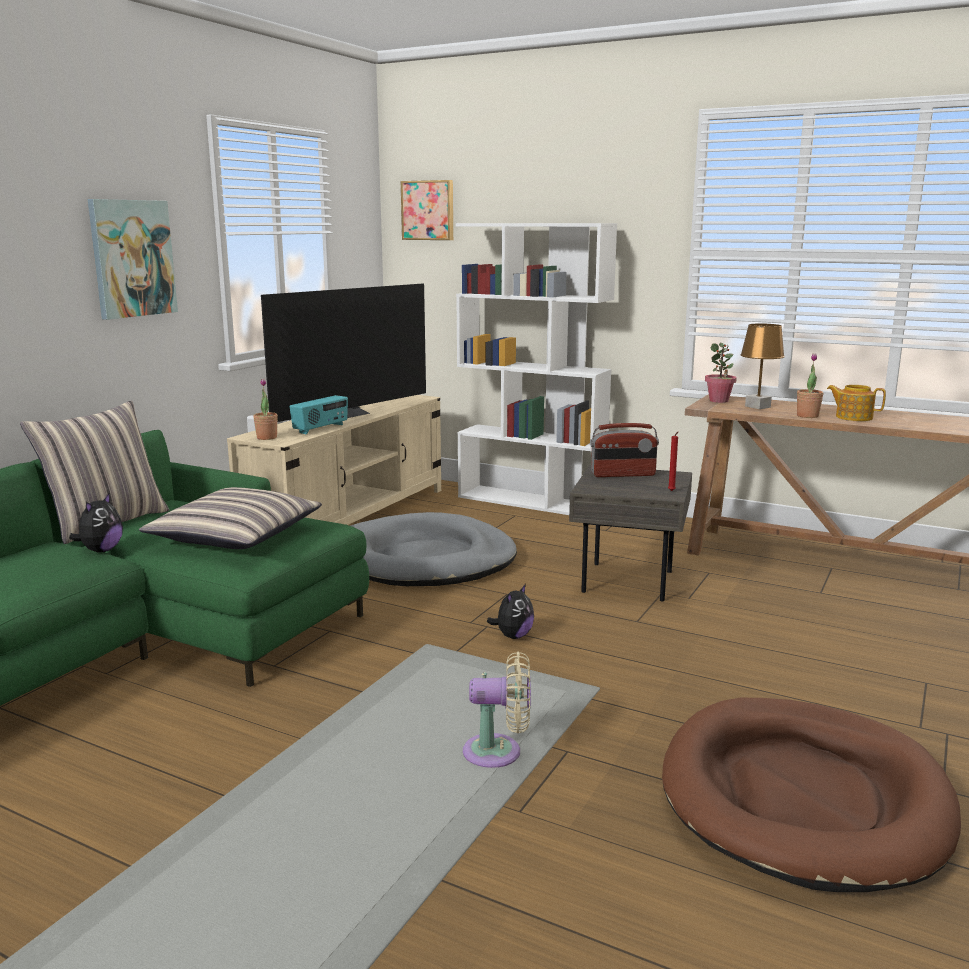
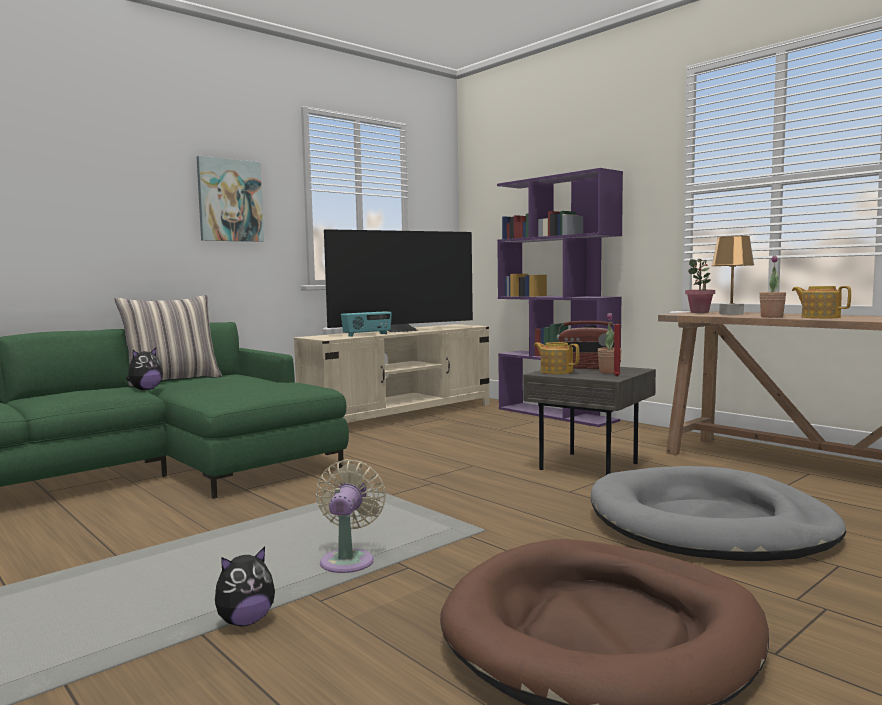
camera: 20 degrees right, 10 degrees down
pillow [139,487,322,549] -> none
potted plant [253,379,278,440] -> potted plant moved to [597,313,622,374]
grey dog bed [350,512,517,586] -> grey dog bed moved to [591,466,846,561]
picture [401,180,453,240] -> none
white bookcase [456,223,617,515] -> purple bookcase [497,168,623,427]
beige fan [463,652,531,768] -> beige fan turned 105 degrees counterclockwise [316,459,386,573]
plush toy [487,584,534,639] -> plush toy moved to [215,547,275,626]
none -> teapot [534,342,579,374]

